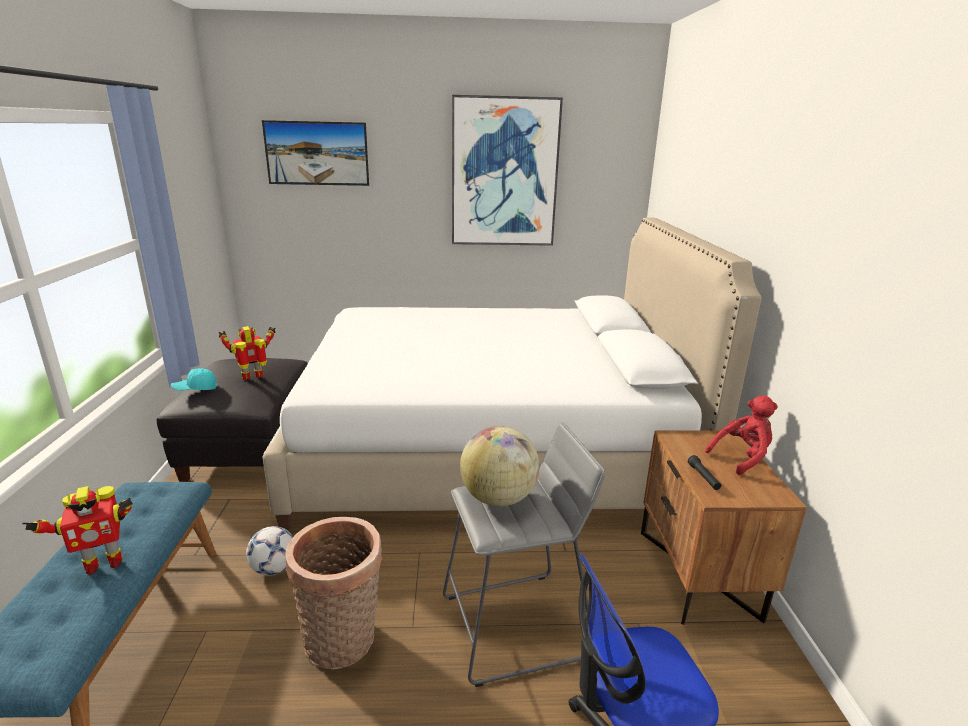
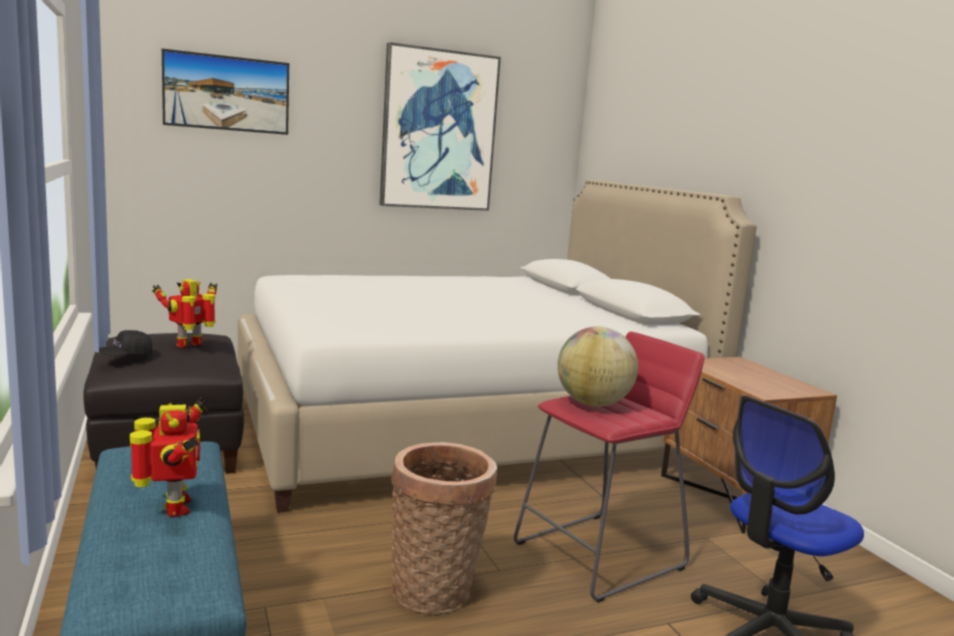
camera: 20 degrees left, 10 degrees down
toy robot [22,486,133,575] -> toy robot turned 60 degrees counterclockwise [130,398,208,517]
turquoise cap [171,368,217,391] -> black cap [99,330,153,356]
football [246,526,293,576] -> none
grey stool [443,422,605,687] -> red stool [514,332,705,603]
black flashlight [688,455,721,490] -> none
red plush toy [705,395,778,475] -> none

